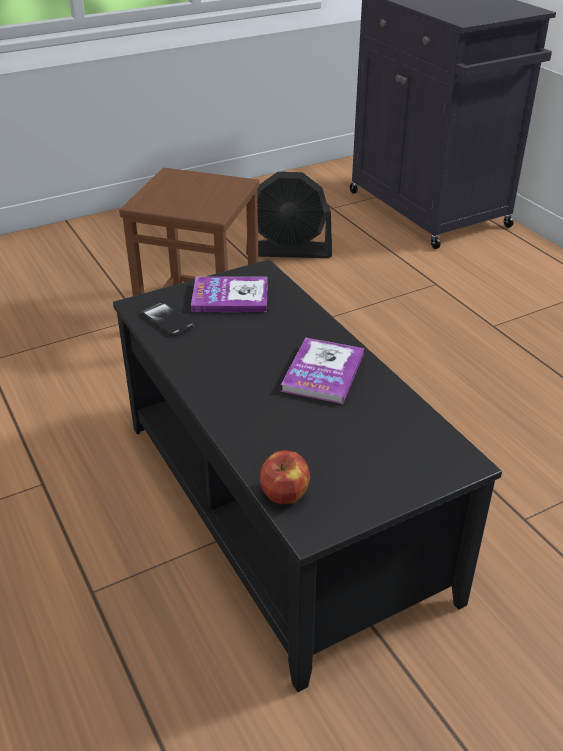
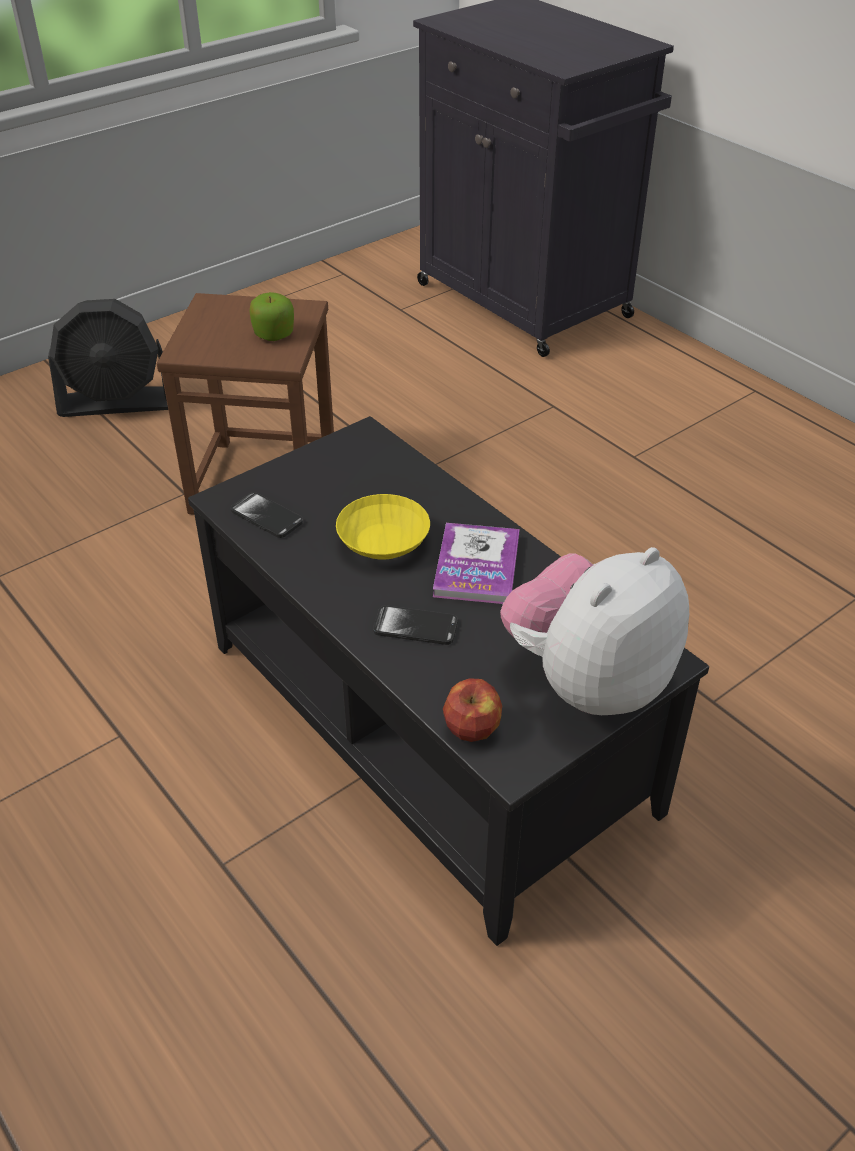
camera: 10 degrees left, 5 degrees up
book [191,277,268,312] -> none
black fan [246,172,332,258] -> black fan moved to [48,299,168,417]
none -> apple [249,292,294,341]
none -> yellow bowl [336,494,430,560]
none -> phone [373,605,458,645]
none -> plush toy [500,547,689,715]

